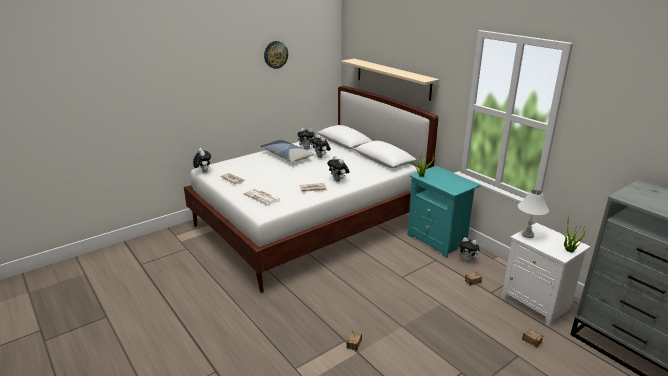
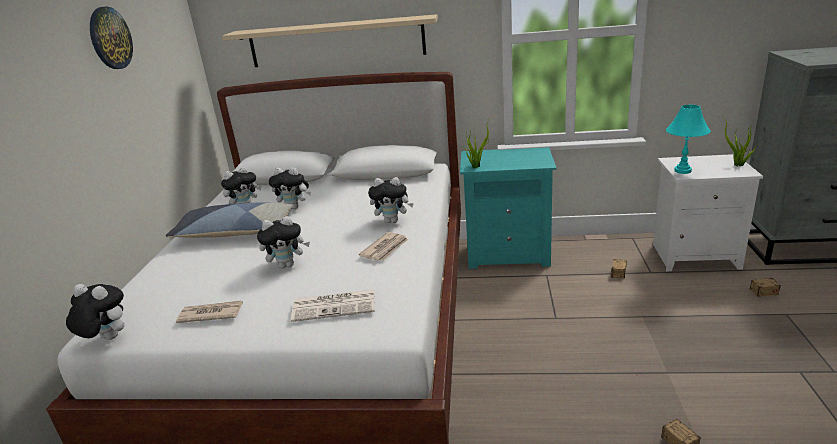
camera: 45 degrees left, 0 degrees up
plush toy [458,237,481,262] -> plush toy moved to [257,216,310,268]
white table lamp [518,190,549,238] -> turquoise table lamp [666,105,711,174]

